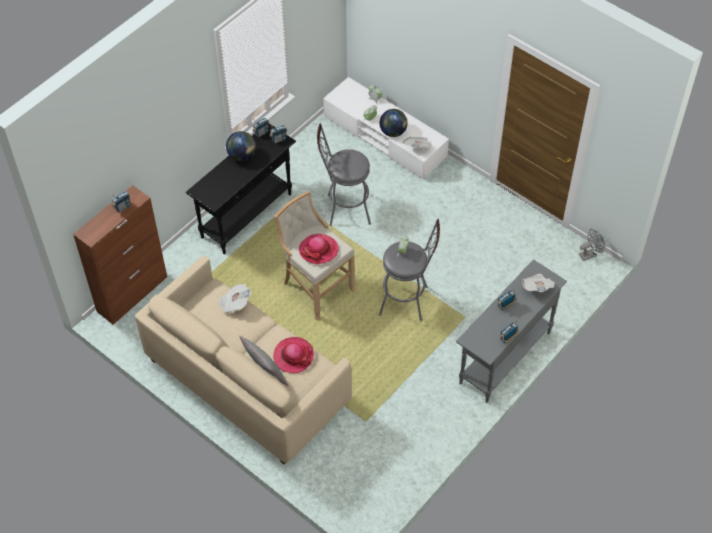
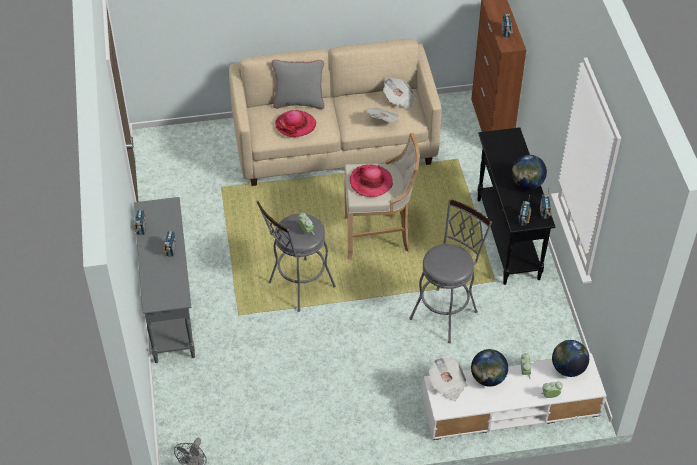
camera: 130 degrees right, 5 degrees down
newspaper [522,274,555,292] -> newspaper moved to [383,78,416,110]
none -> globe [552,340,589,377]

